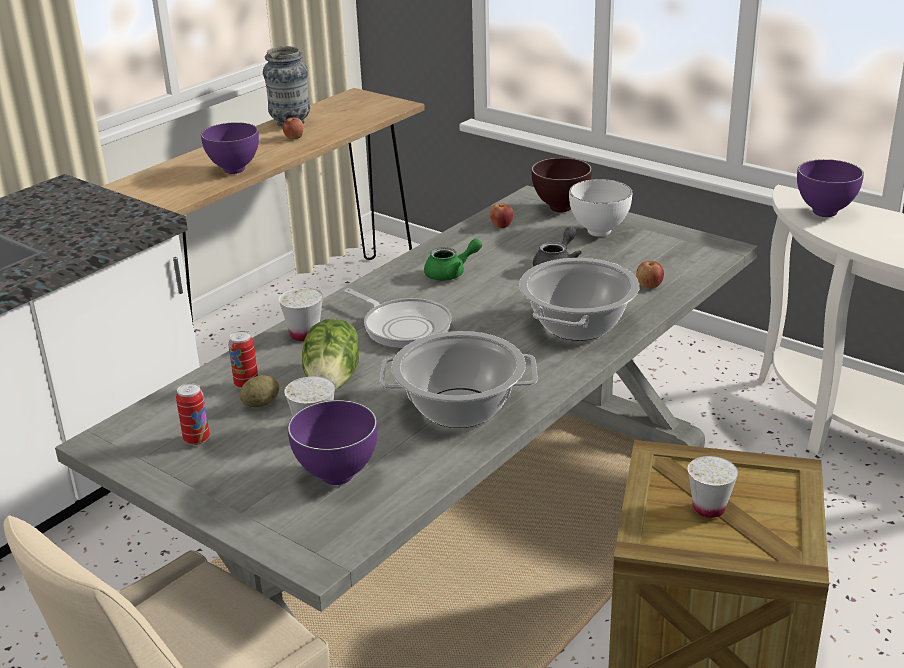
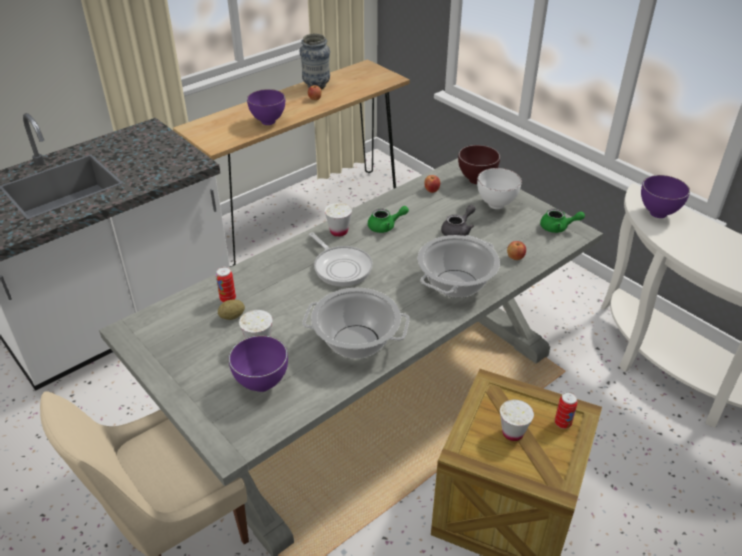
camera: 10 degrees right, 10 degrees up
can [176,383,210,446] -> can moved to [555,392,578,429]
white cup [279,288,323,341] -> white cup moved to [325,203,352,237]
lettuce [302,319,359,390] -> none
none -> green teapot [540,209,585,233]

